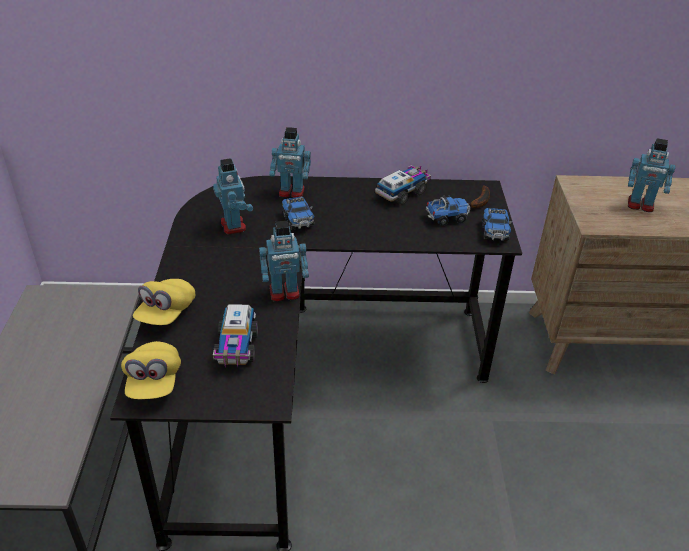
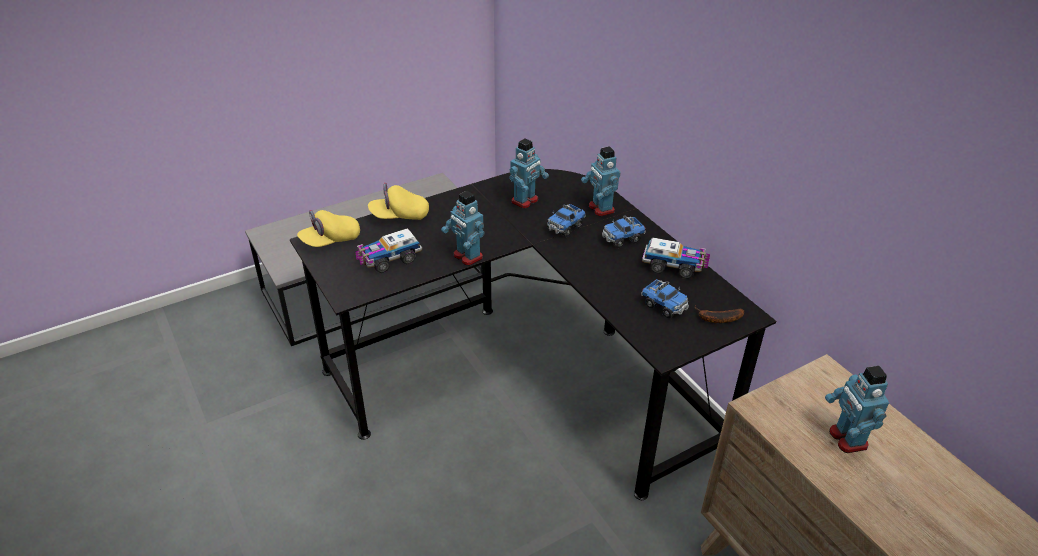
camera: 60 degrees right, 0 degrees up
toy truck [482,208,512,241] -> toy truck moved to [602,215,646,248]

